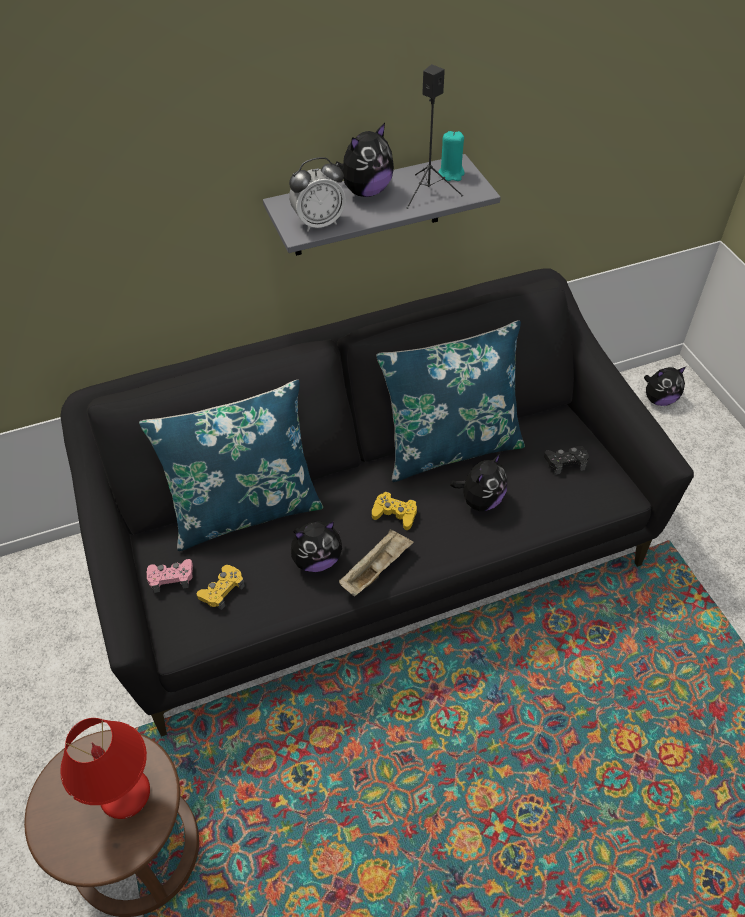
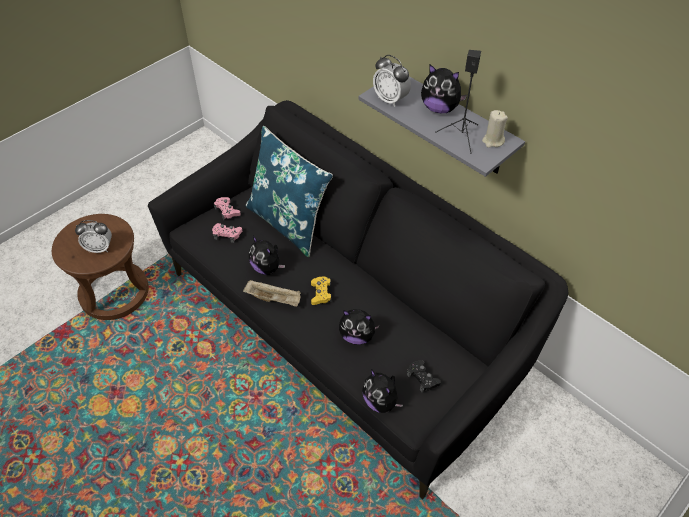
camera: 65 degrees right, 0 degrees up
red table lamp [60,718,150,819] -> alarm clock [75,220,112,253]
yellow game controller [197,565,245,610] -> pink game controller [212,223,242,243]
blue pillow [376,320,525,482] -> none
turquoise candle [438,131,465,181] -> beige candle [482,110,508,148]
plush toy [644,367,686,406] -> plush toy moved to [362,369,403,413]

